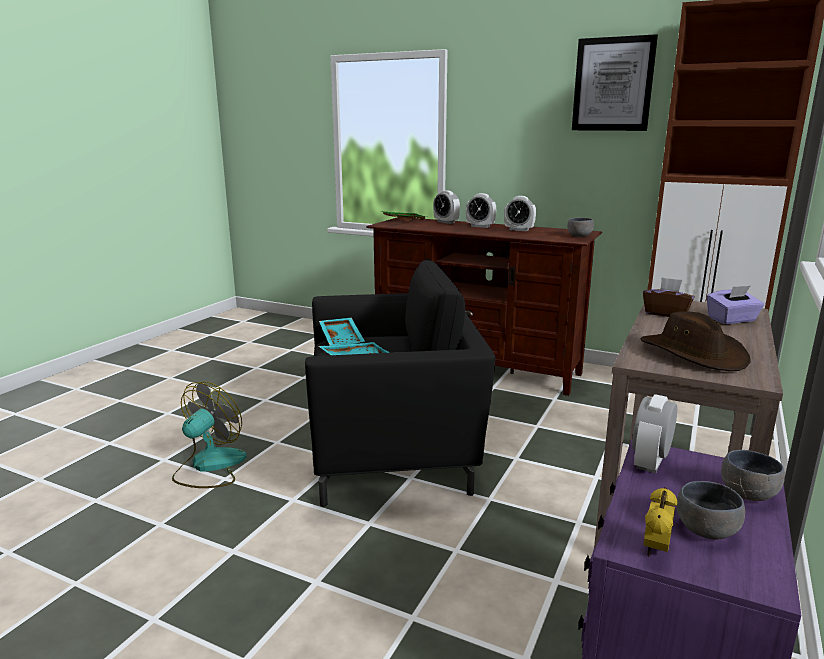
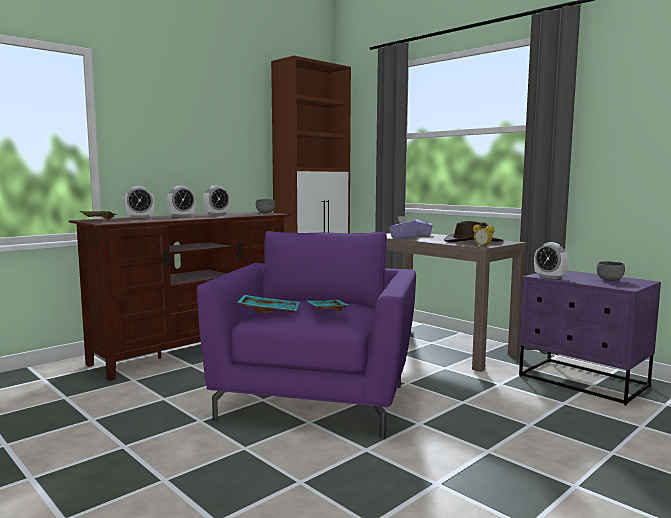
camera: 70 degrees left, 10 degrees down
fan [172,382,247,488] -> none
black armchair [305,260,495,507] -> purple armchair [197,231,416,439]
picture [572,34,658,131] -> none
brown tissue box [643,277,695,317] -> purple tissue box [389,216,419,239]
alarm clock [643,487,677,557] -> alarm clock moved to [473,222,495,247]
grey bowl [721,450,785,501] -> none

